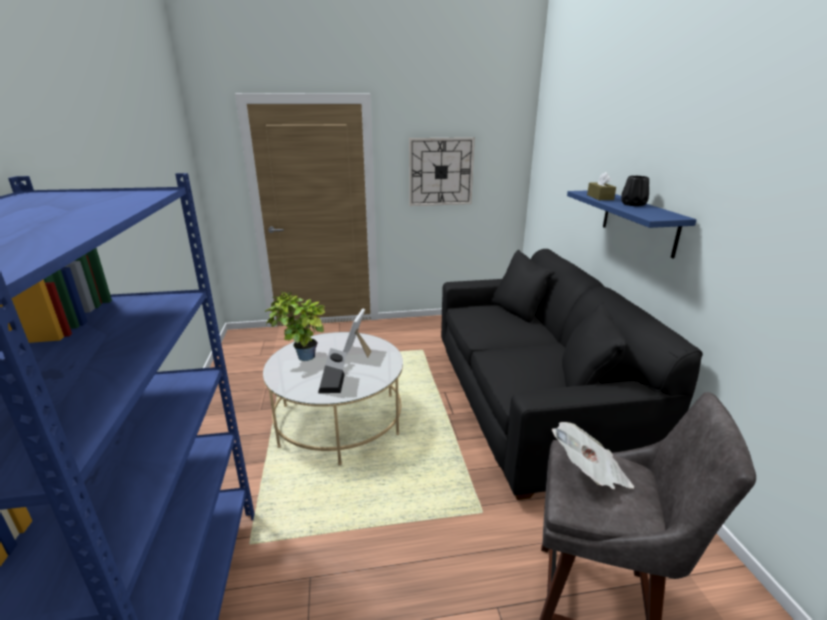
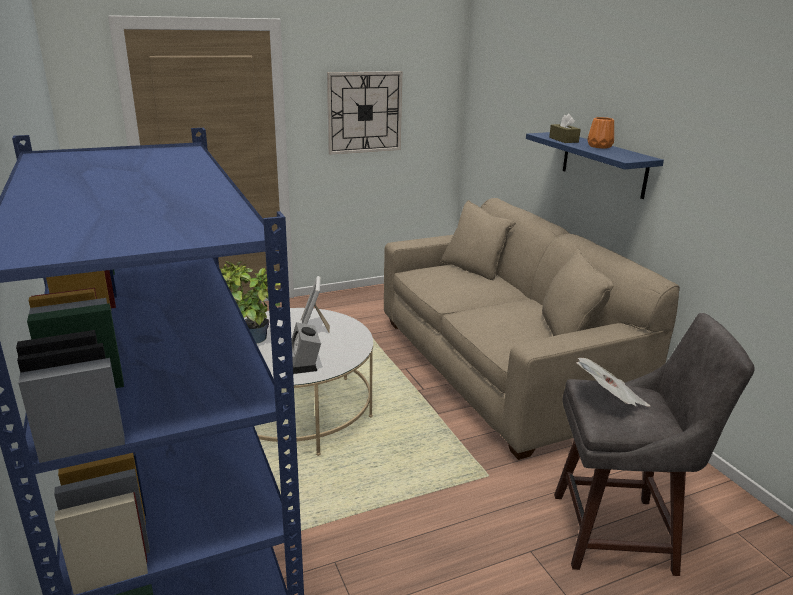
camera: 15 degrees left, 0 degrees up
black sofa [441,249,703,500] -> beige sofa [384,198,680,460]
black vase [621,176,649,206] -> orange vase [587,117,614,148]

